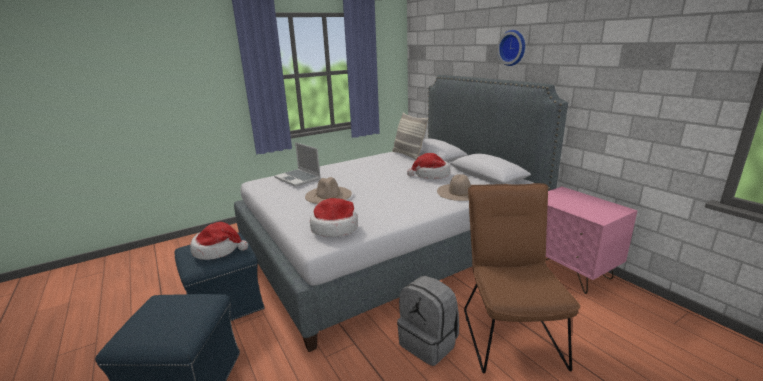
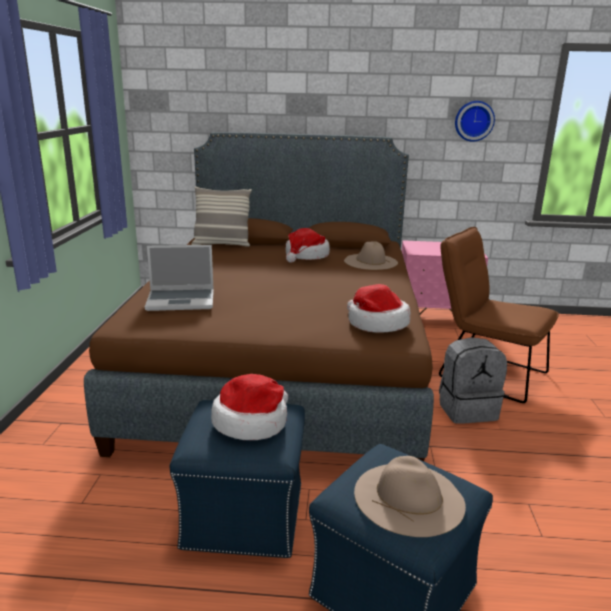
camera: 55 degrees left, 0 degrees up
grey bed [234,75,568,352] -> brown bed [84,132,434,461]
beige hat [305,177,352,204] -> beige hat moved to [354,456,466,537]
wall clock [497,30,525,66] -> wall clock moved to [455,101,495,142]

